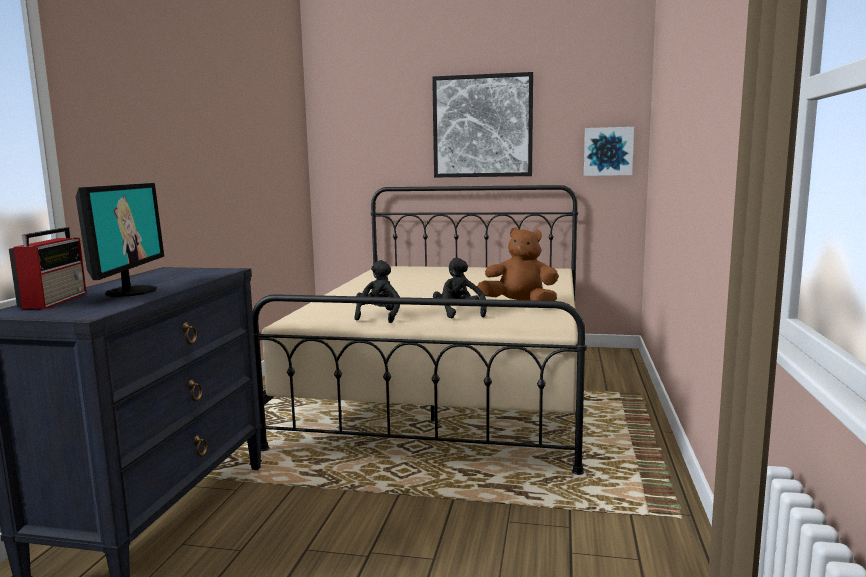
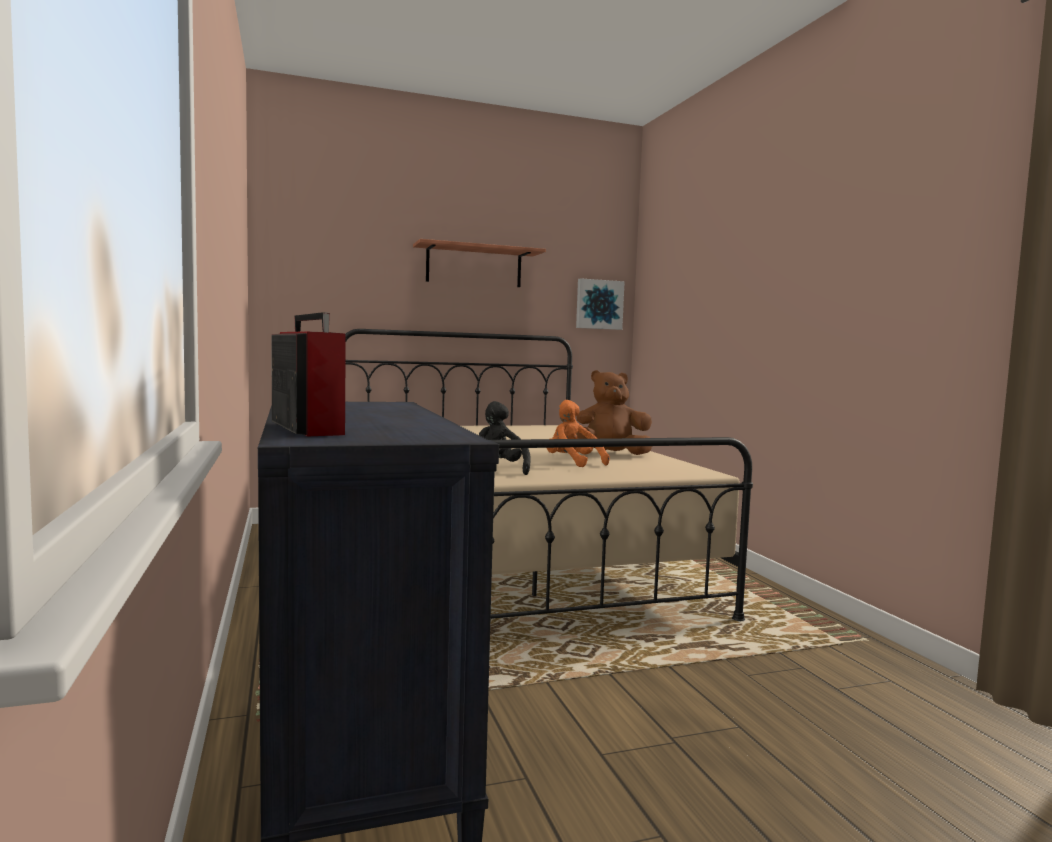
camera: 30 degrees left, 5 degrees down
monitor [76,183,164,297] -> none
picture [432,72,533,178] -> shelf [413,239,546,287]
black plush toy [433,258,487,319] -> orange plush toy [547,400,610,467]

